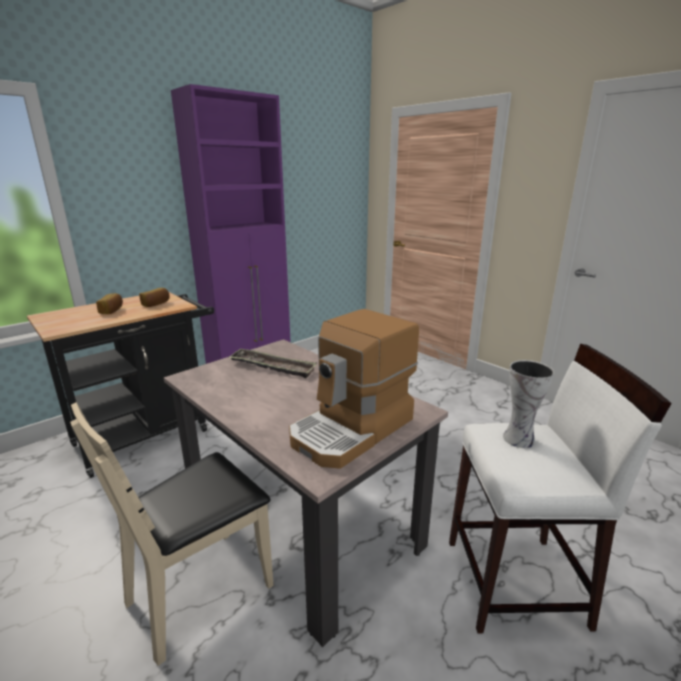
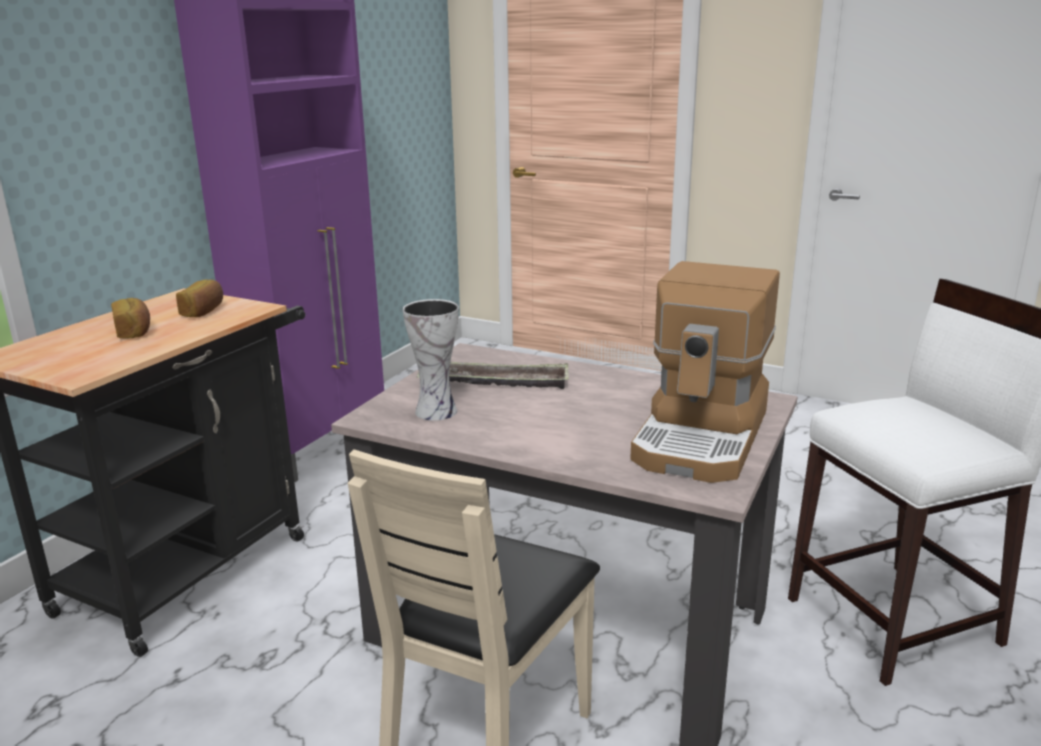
camera: 20 degrees left, 0 degrees up
vase [503,360,554,448] -> vase moved to [403,299,459,421]

